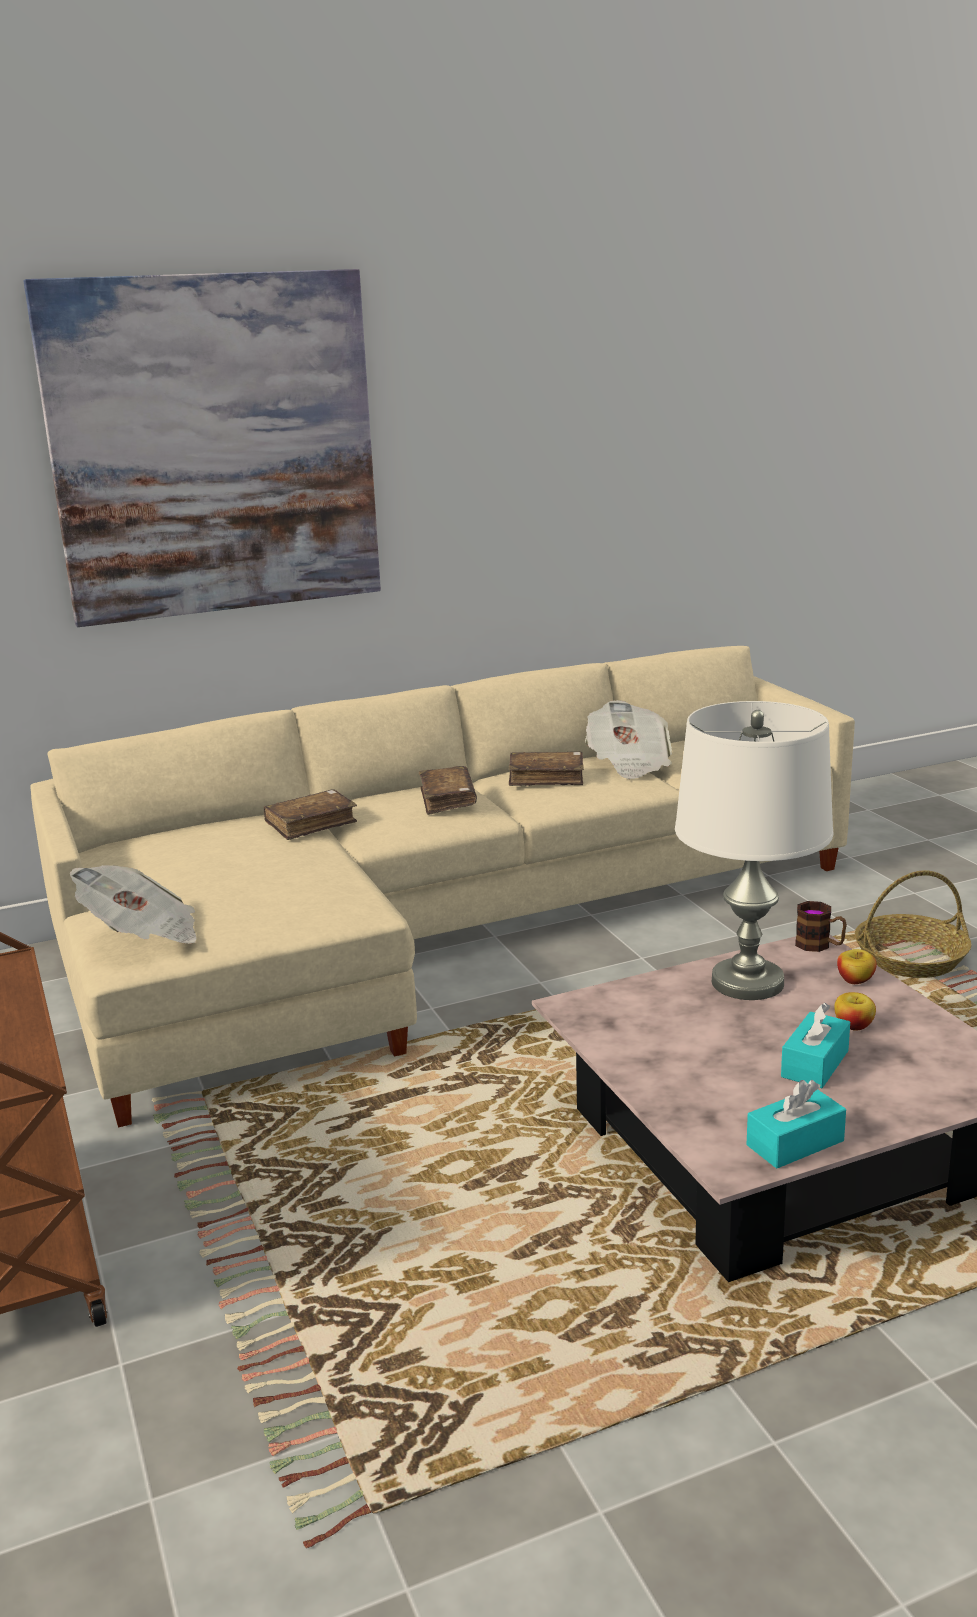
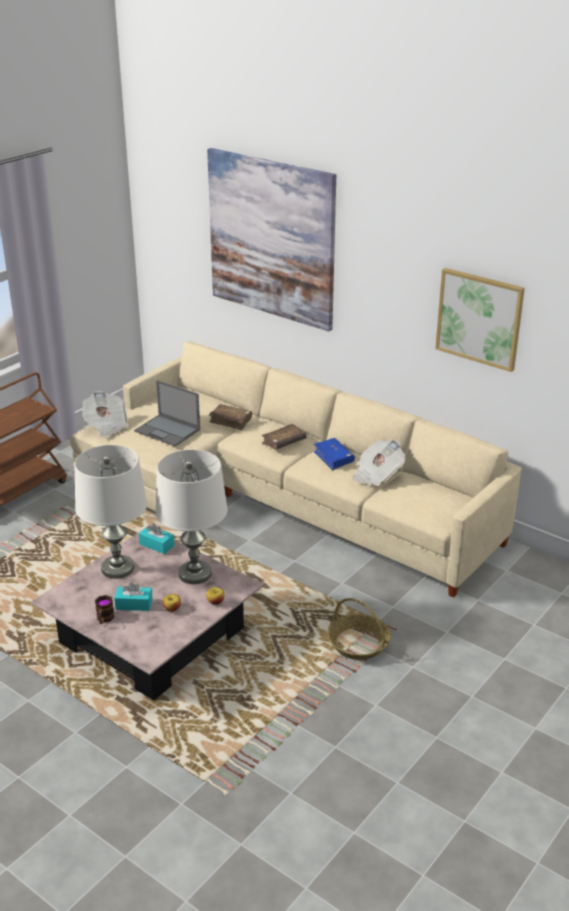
camera: 60 degrees right, 10 degrees up
brown book [509,752,584,786] -> blue book [314,438,355,470]
turquoise tissue box [747,1080,846,1169] -> turquoise tissue box moved to [139,523,175,554]
mug [795,901,847,952] -> mug moved to [95,595,115,624]
none -> white table lamp [74,445,147,579]
none -> laptop [134,380,200,447]
none -> picture [435,268,525,372]

